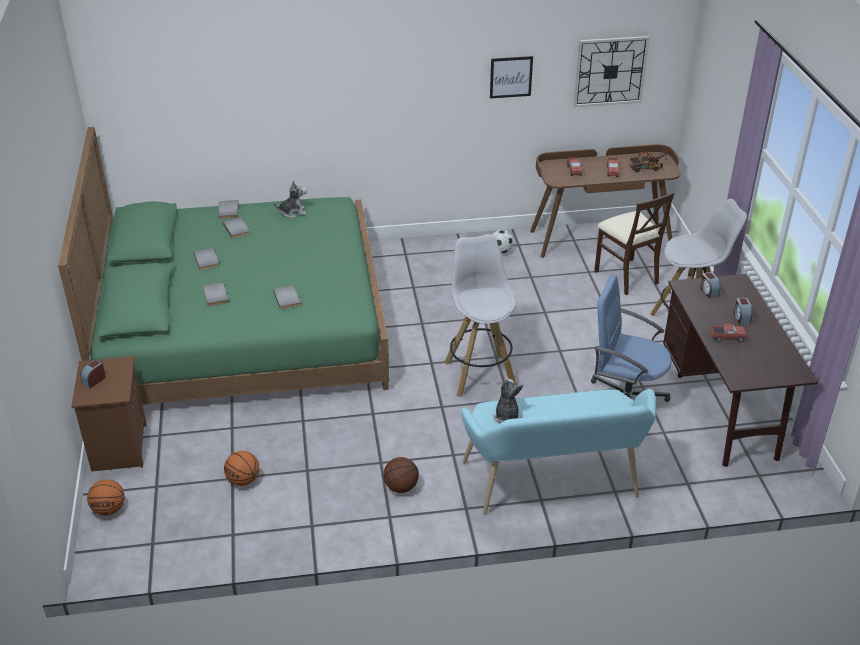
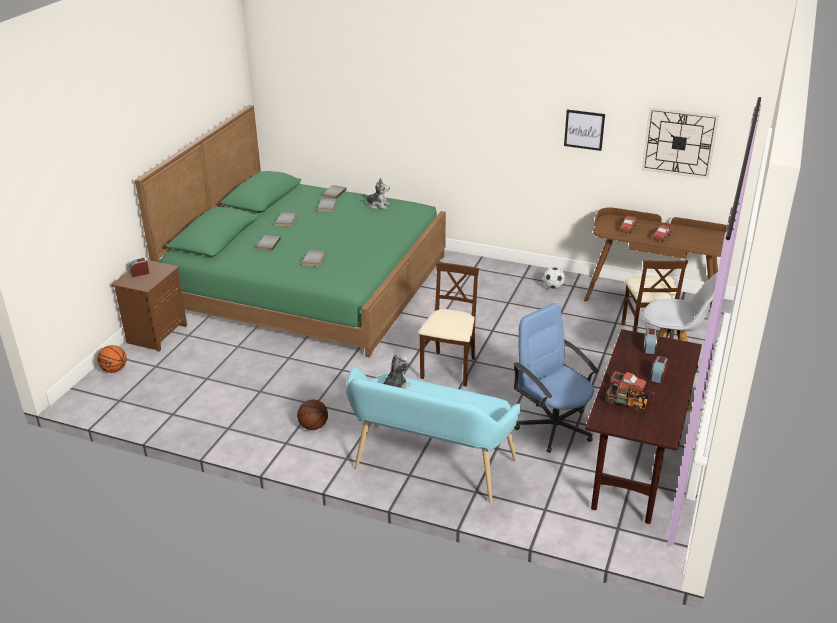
camera: 30 degrees right, 5 degrees down
basketball [224,451,259,486] -> none
white stool [444,234,517,397] -> beige chair [418,262,479,387]
toy truck [629,151,667,173] -> toy truck moved to [606,381,655,410]

